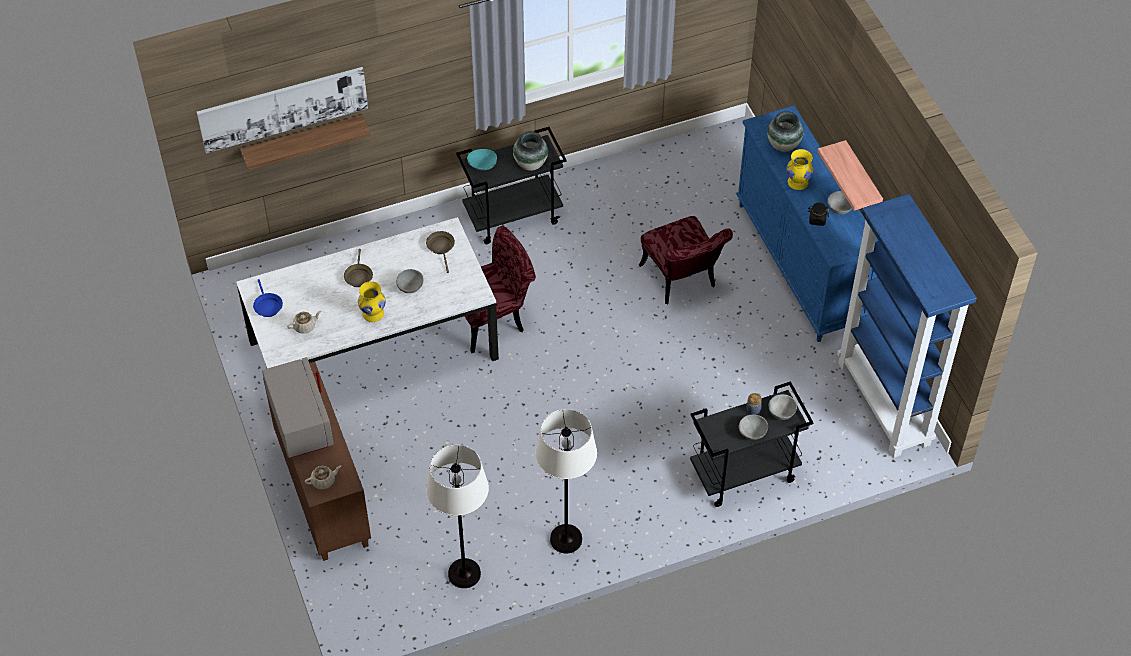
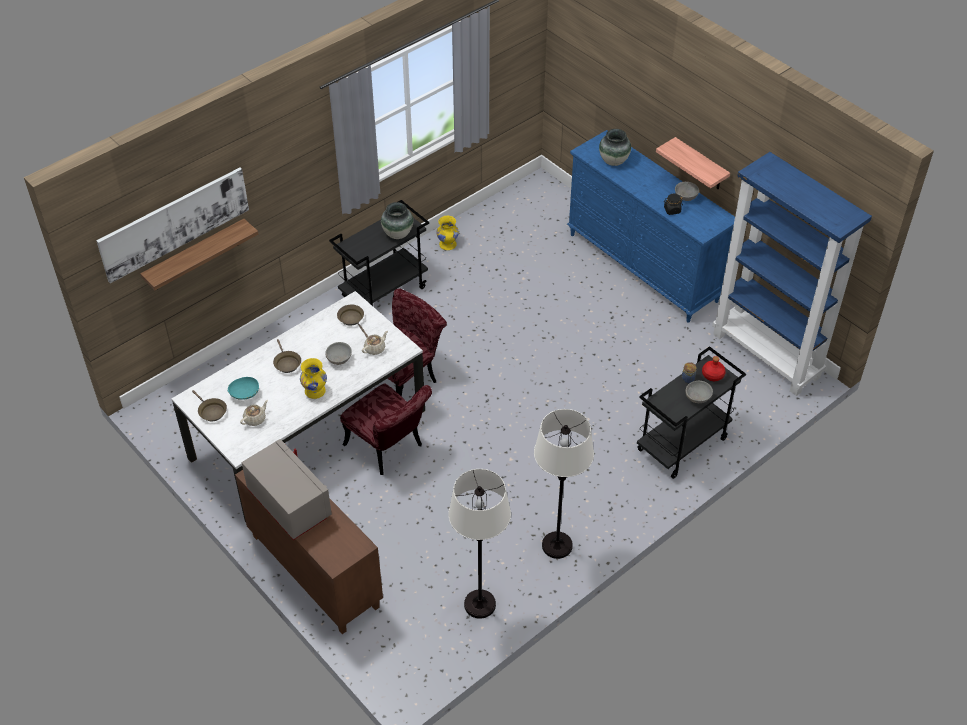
camera: 20 degrees left, 5 degrees down
blue frying pan [253,279,283,317] -> brown frying pan [192,390,227,421]
beige teapot [305,465,341,489] -> beige teapot moved to [362,331,388,355]
turquoise bowl [467,149,497,170] -> turquoise bowl moved to [228,377,259,400]
red chair [639,216,733,304] -> red chair moved to [340,383,432,475]
grey bowl [768,394,797,420] -> red bottle [702,356,726,381]
yellow vase [786,149,813,190] -> yellow vase moved to [436,216,459,250]

